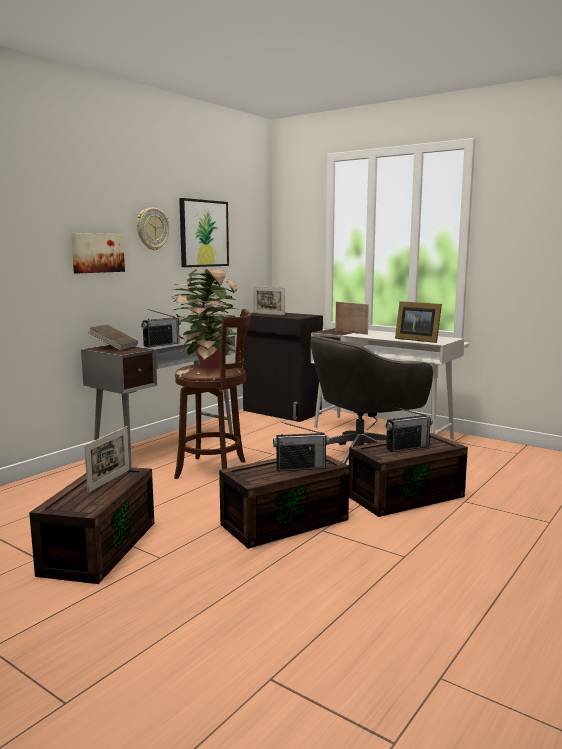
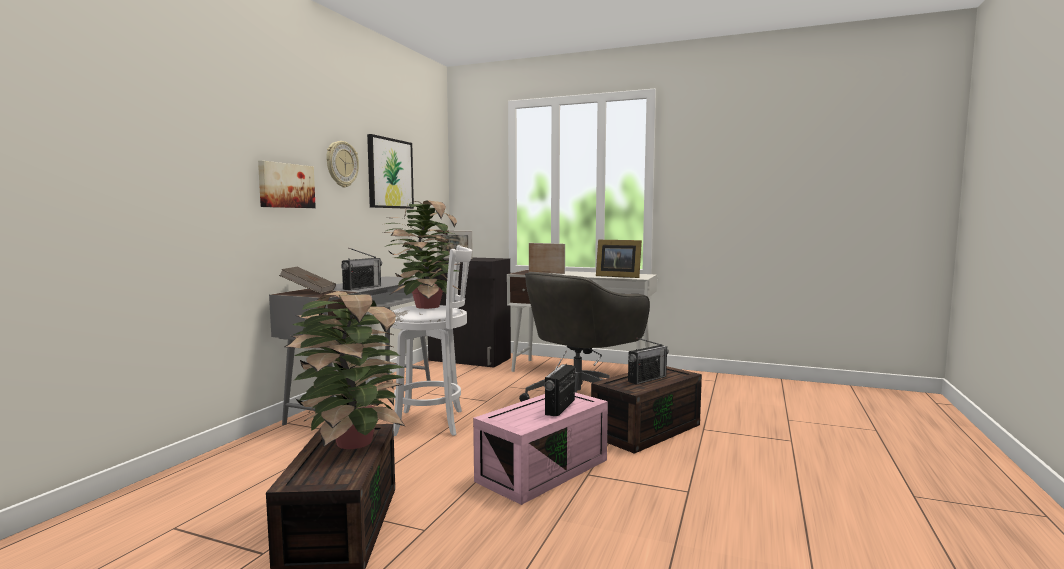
camera: 15 degrees left, 5 degrees down
picture frame [84,426,129,493] -> potted plant [285,291,405,449]
brown stool [174,309,251,479] -> white stool [392,245,472,436]
brown storage box [219,455,350,549] -> pink storage box [473,393,608,505]
radio [273,422,330,471] -> radio turned 135 degrees clockwise [544,351,575,416]

